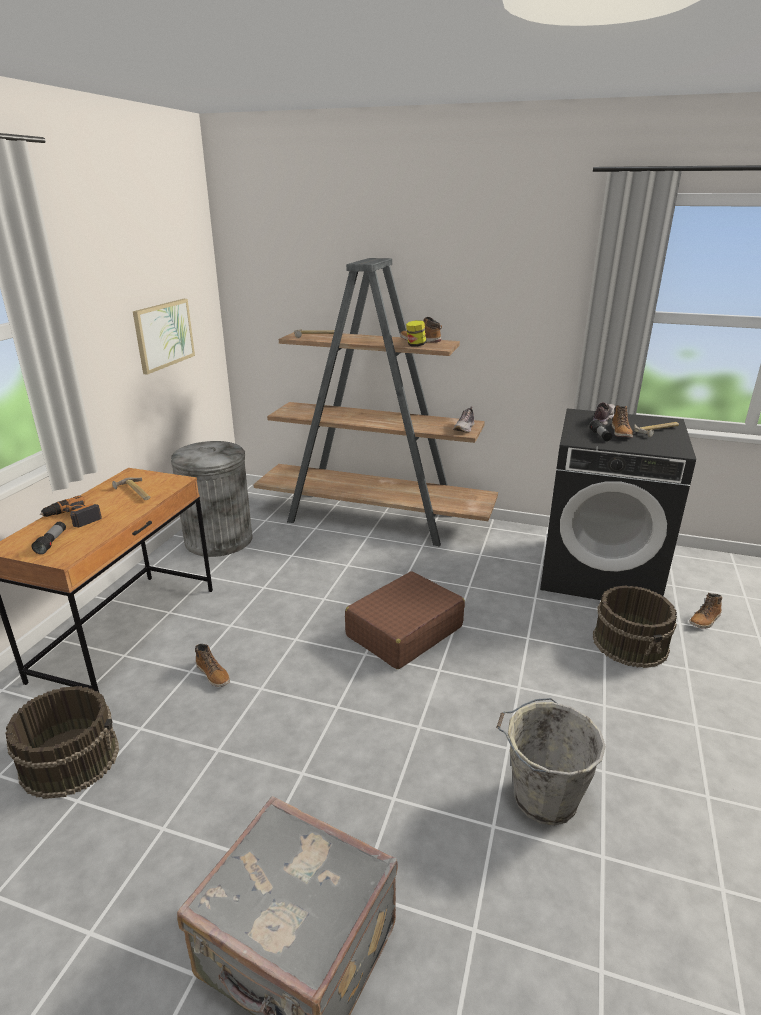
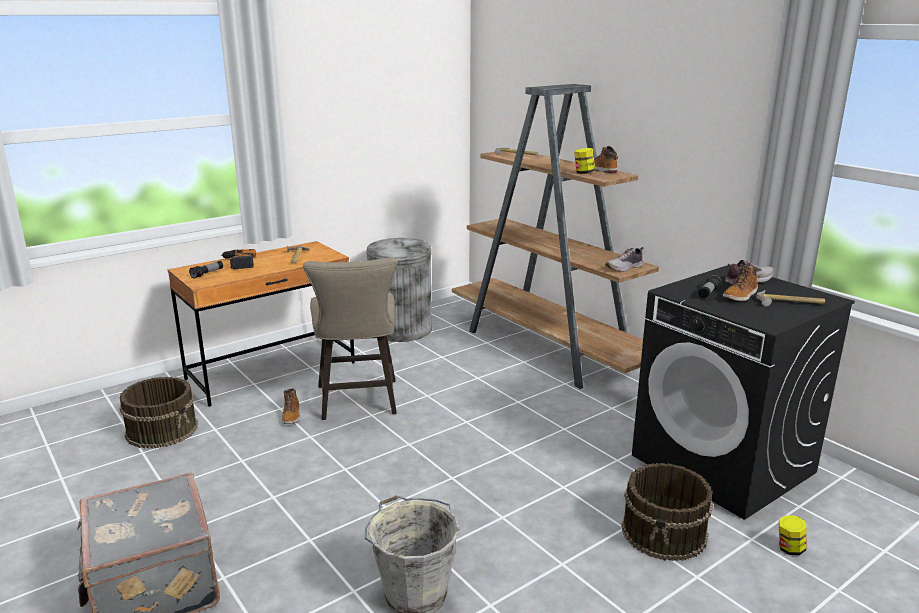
camera: 35 degrees right, 5 degrees down
picture [133,299,195,375] -> none
brown suitcase [345,571,465,669] -> none
boot [689,593,722,629] -> jar [779,516,807,555]
none -> beige stool [303,257,398,420]

